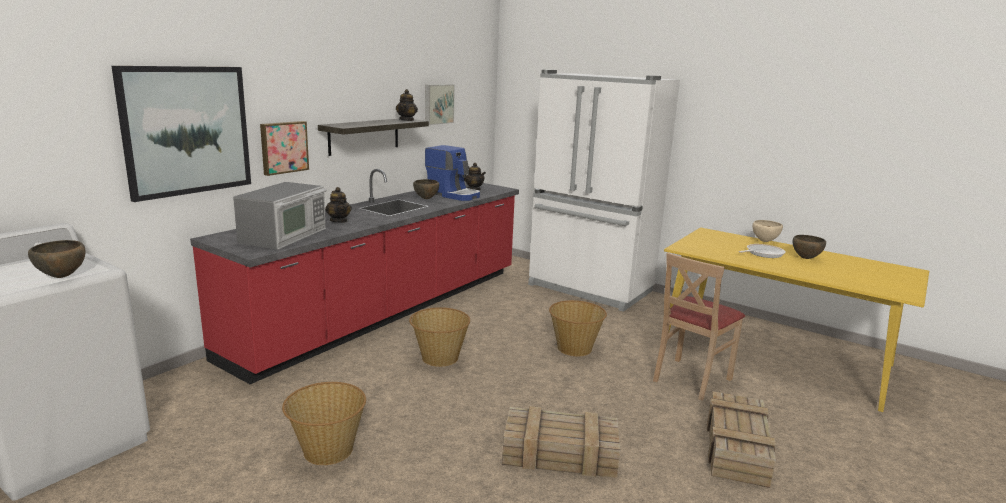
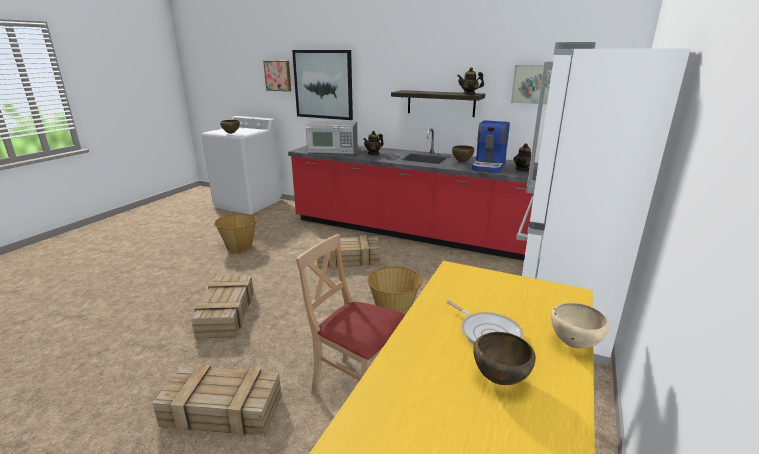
camera: 80 degrees right, 5 degrees up
picture [260,121,309,176] -> picture moved to [263,61,291,92]
basket [409,307,470,367] -> crate [317,235,380,268]

